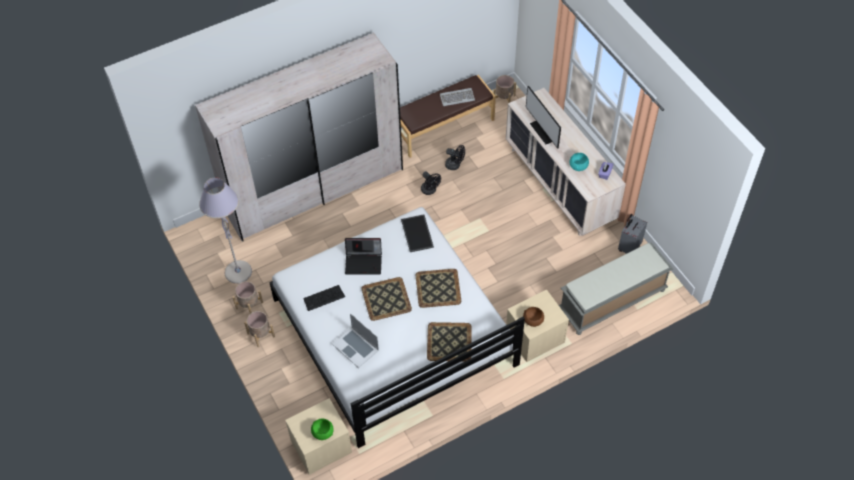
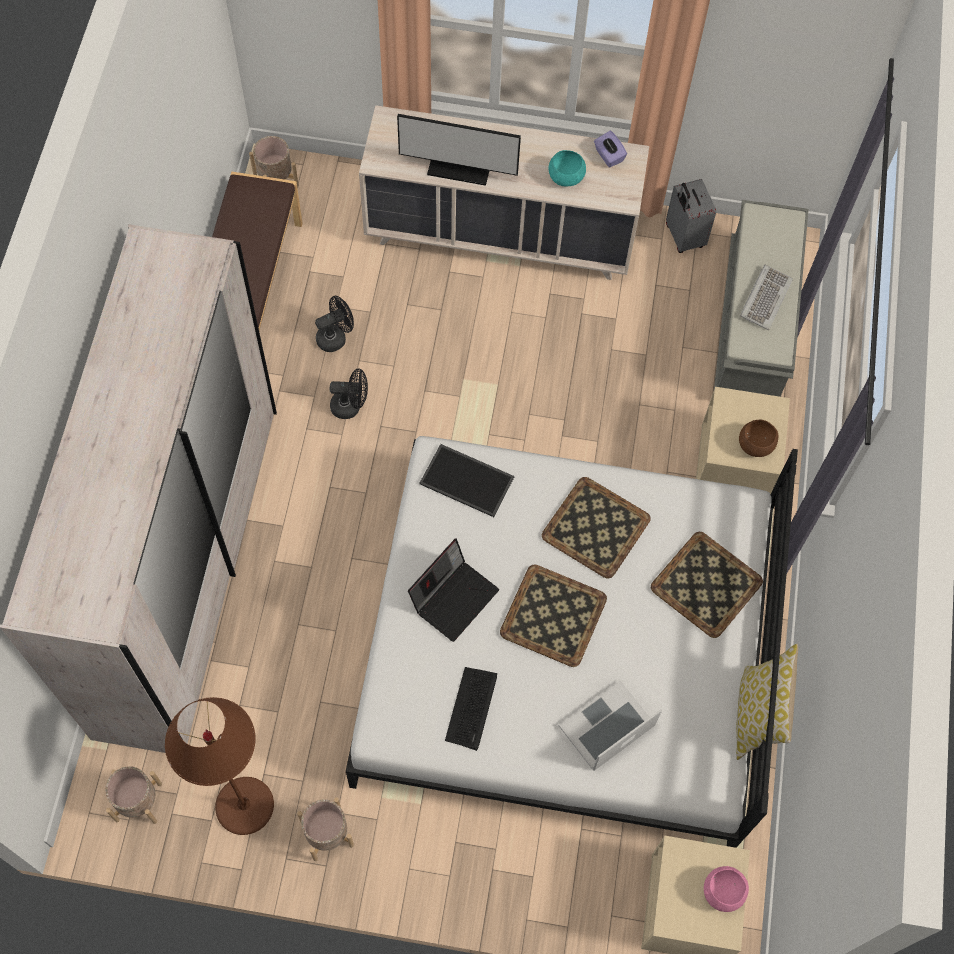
camera: 55 degrees left, 10 degrees up
grey floor lamp [199,177,252,284] -> brown floor lamp [165,697,274,835]
beige planter [244,311,275,347] -> beige planter moved to [105,766,162,824]
green bowl [311,418,333,440] -> pink bowl [704,866,749,912]
laptop [332,313,379,368] -> laptop turned 150 degrees clockwise [559,681,662,771]
keyboard [440,88,475,106] -> keyboard moved to [740,264,793,330]
none -> pillow [736,644,798,760]

